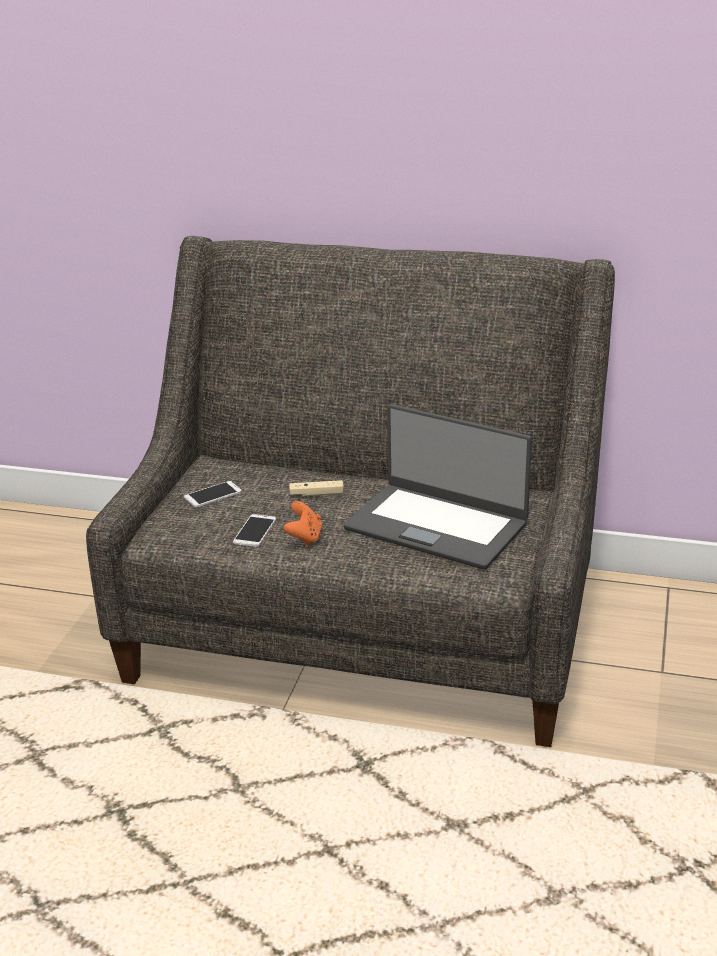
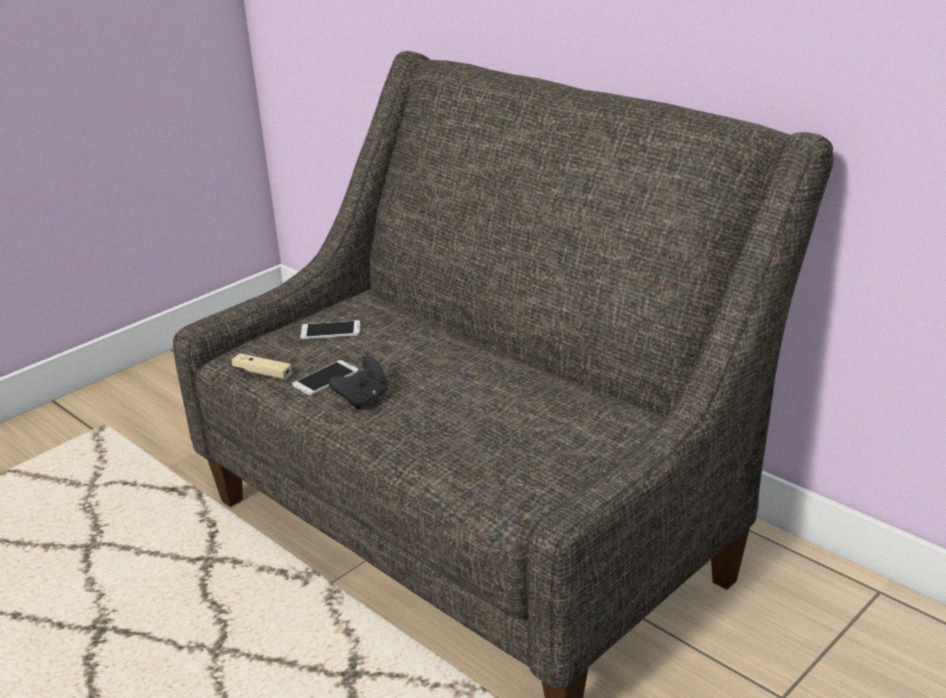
camera: 30 degrees right, 0 degrees up
orange game controller [283,501,322,546] -> black game controller [328,356,388,410]
beige game controller [289,480,343,496] -> beige game controller moved to [232,353,292,380]
laptop [344,404,532,570] -> none

